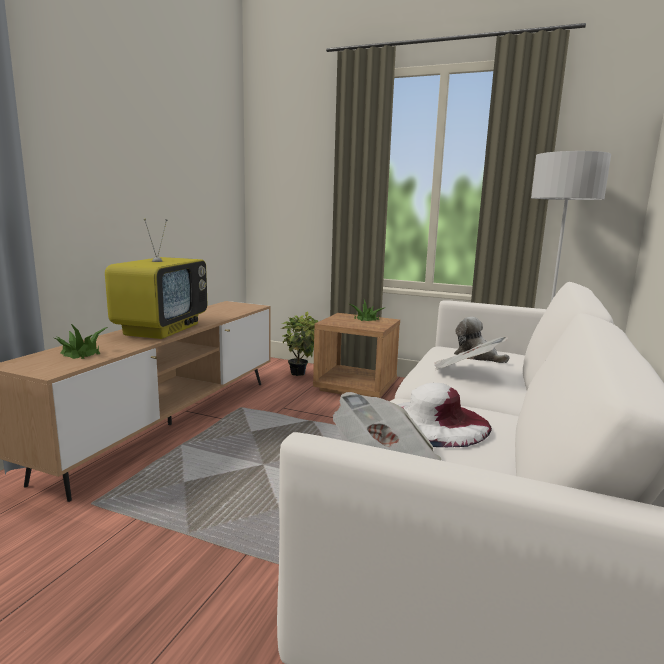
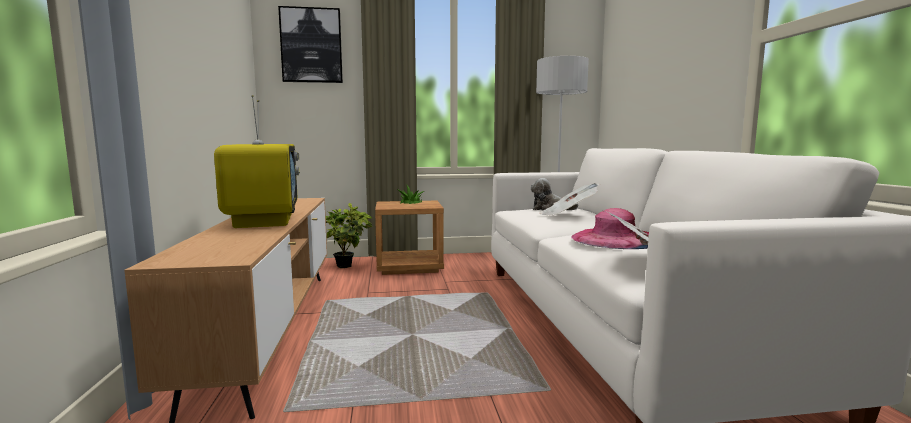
camera: 30 degrees left, 5 degrees down
potted plant [55,324,108,359] -> none
white hat [397,383,492,447] -> pink hat [571,208,649,249]
none -> picture [278,6,343,83]

